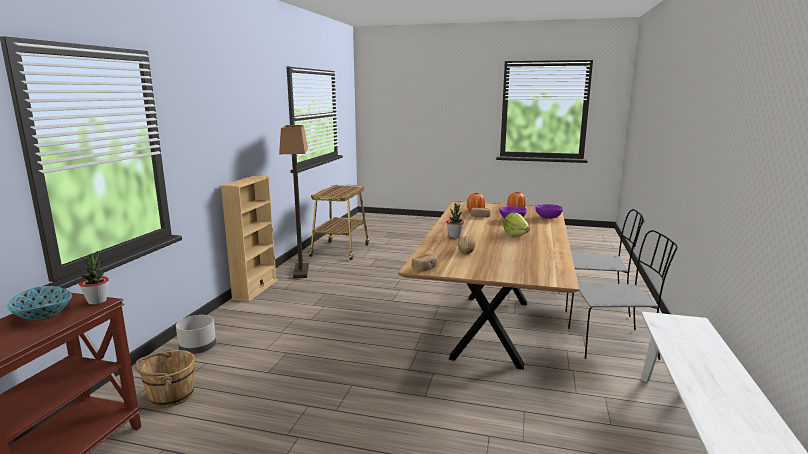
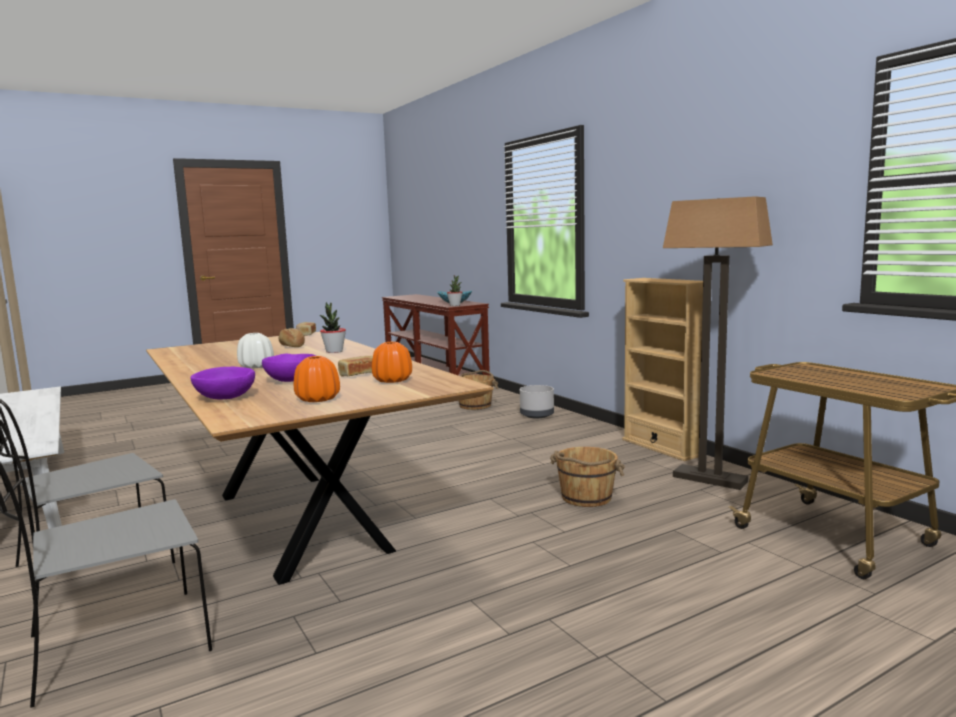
camera: 135 degrees right, 5 degrees down
lettuce [503,213,530,236] -> white vase [237,333,274,368]
none -> brown bucket [550,447,625,507]

